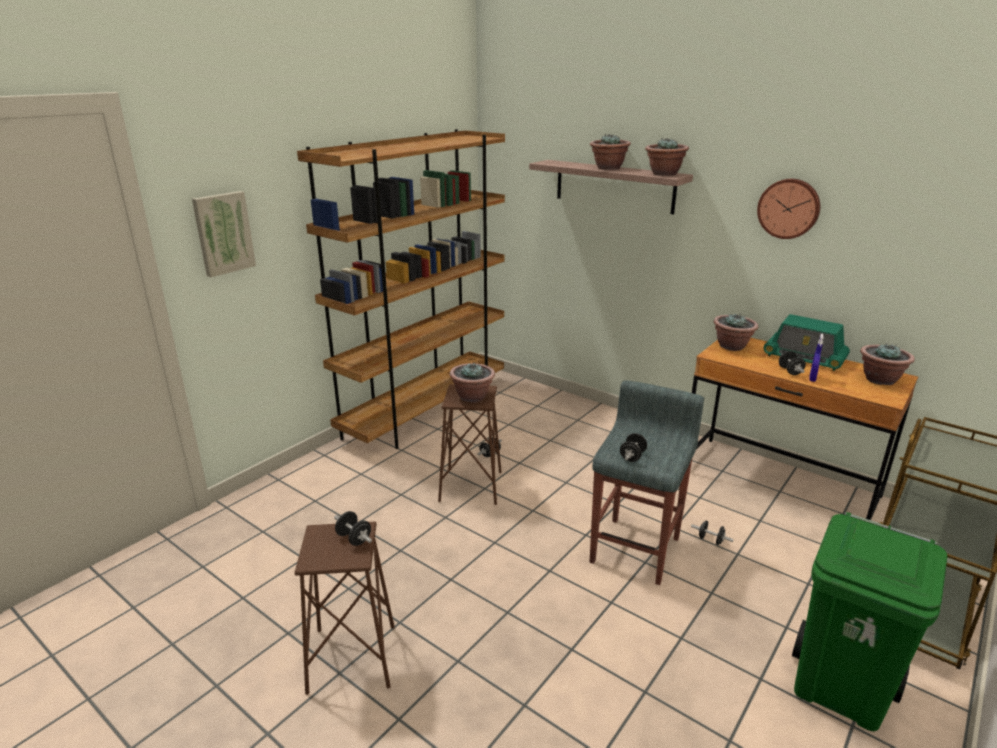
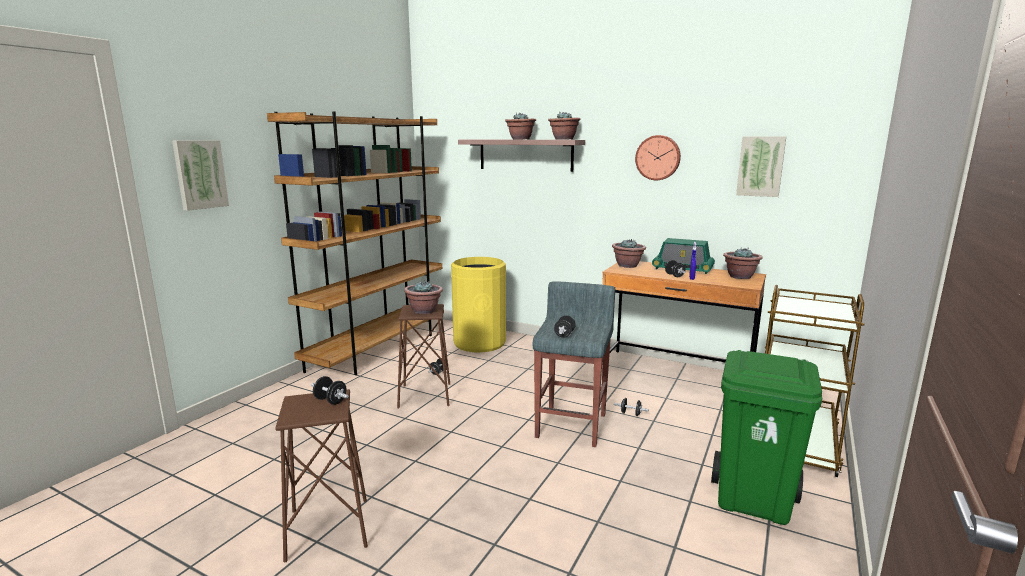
camera: 10 degrees left, 10 degrees down
none -> yellow trash can [451,257,506,352]
none -> picture [736,136,786,197]

